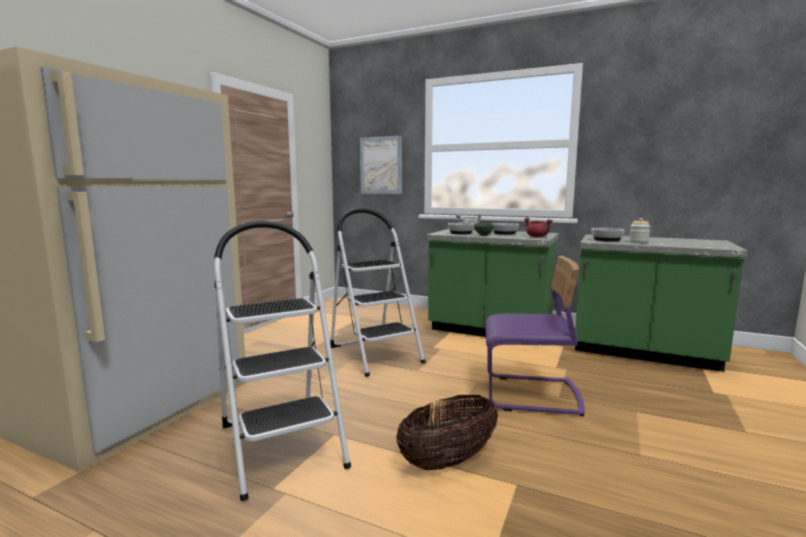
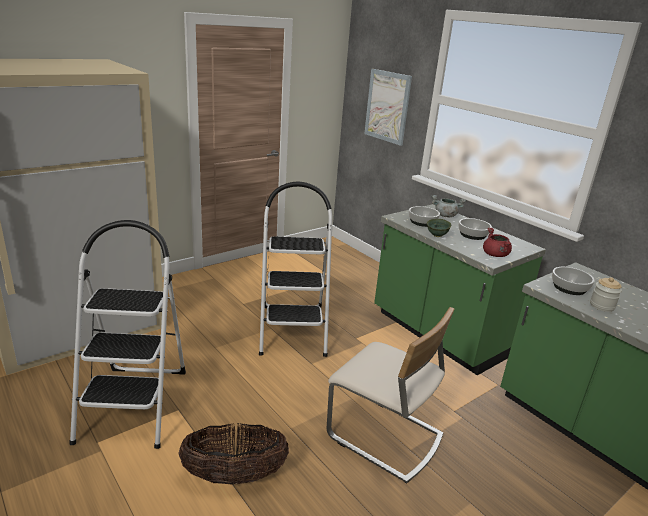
camera: 25 degrees right, 15 degrees up
purple chair [485,256,585,416] -> beige chair [326,307,455,484]

